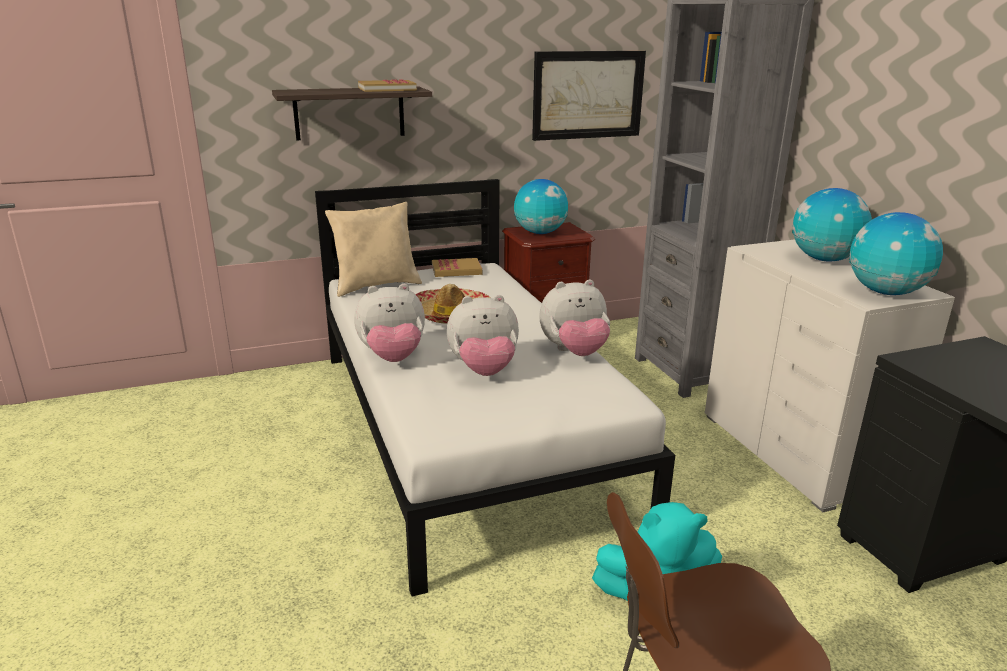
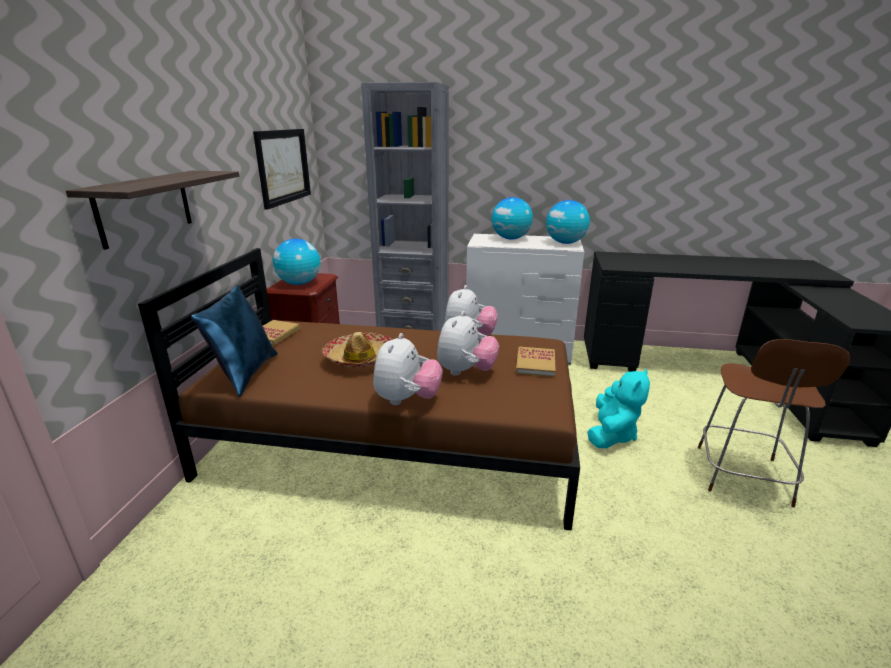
camera: 60 degrees left, 0 degrees up
white bed [315,179,675,597] -> brown bed [138,248,580,531]
beige pillow [325,202,422,297] -> blue pillow [191,285,278,397]
book [358,79,417,92] -> book moved to [516,347,555,377]

